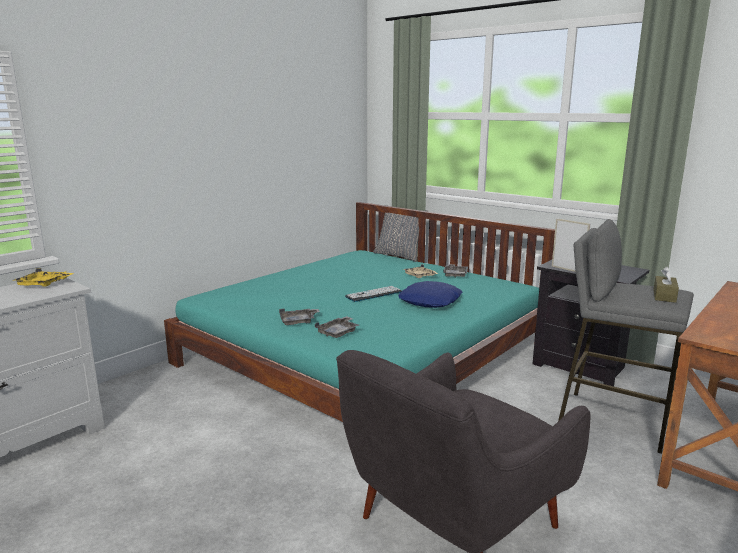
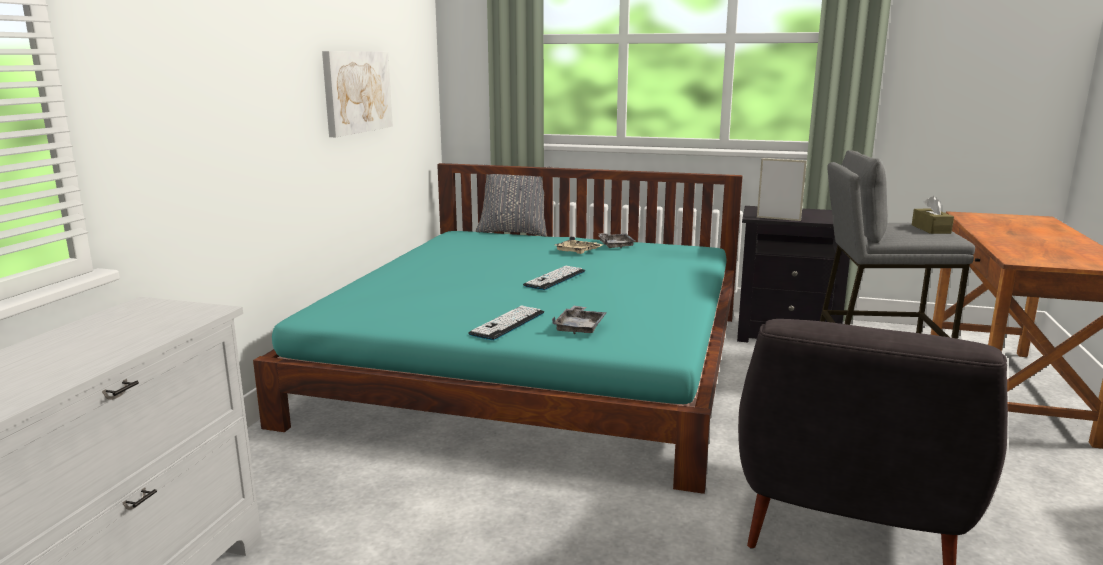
camera: 25 degrees left, 0 degrees up
yellow tray [13,268,74,286] -> none
grey tray [279,309,320,325] -> keyboard [469,305,544,341]
blue pillow [398,281,462,308] -> none
none -> picture [322,51,393,137]

